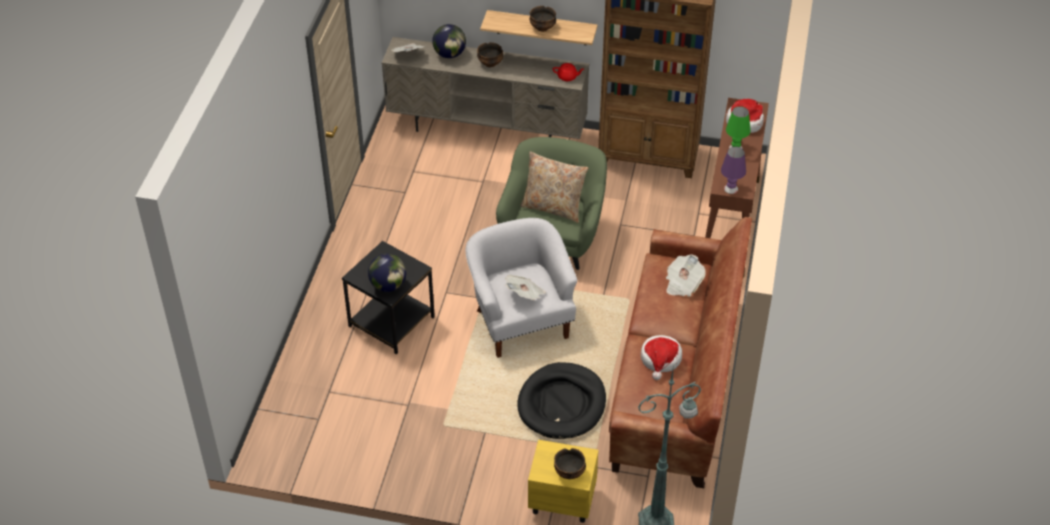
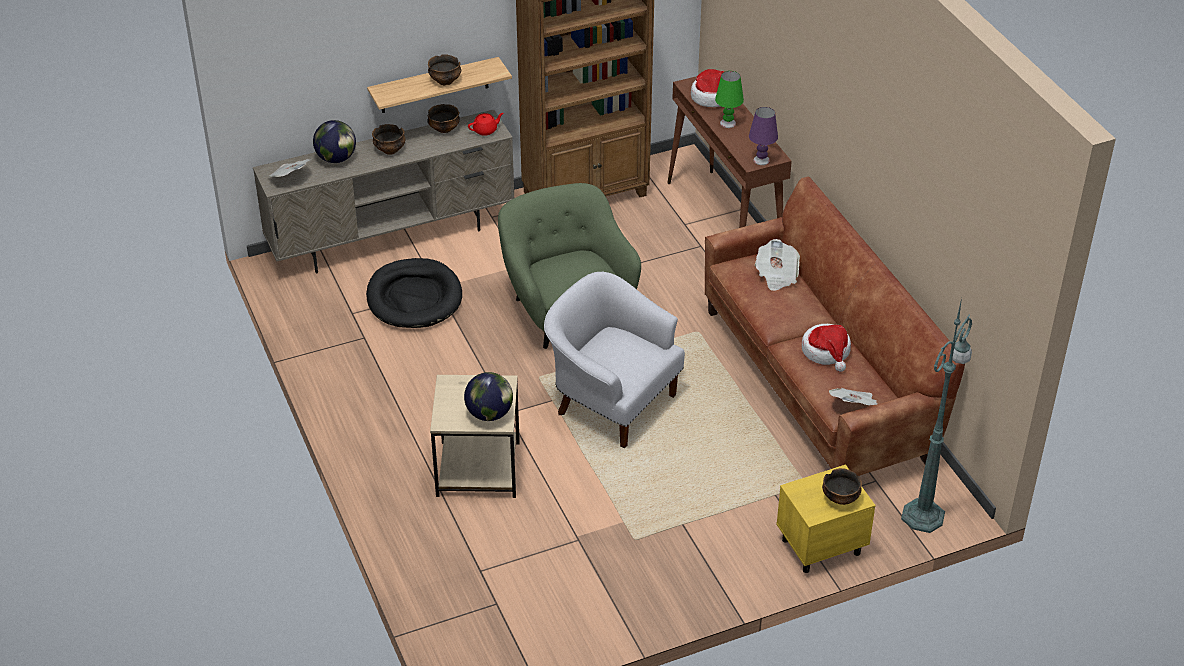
camera: 35 degrees left, 5 degrees down
black side table [342,241,435,354] -> beige side table [430,375,520,498]
newspaper [505,275,546,300] -> newspaper moved to [829,388,877,405]
black dog bed [517,362,606,439] -> black dog bed moved to [366,258,462,328]
beige pillow [520,152,588,223] -> none
none -> bowl [427,104,460,133]

